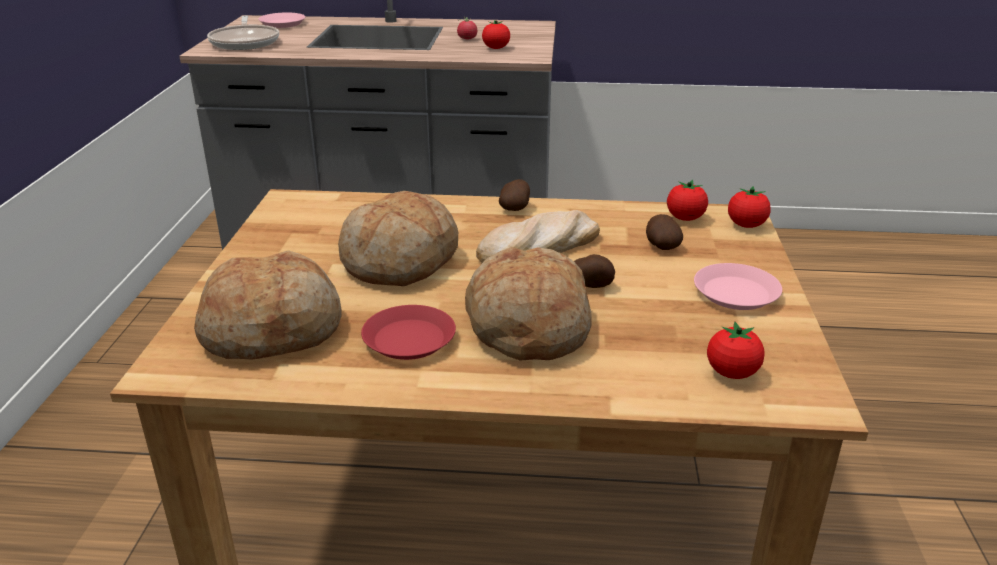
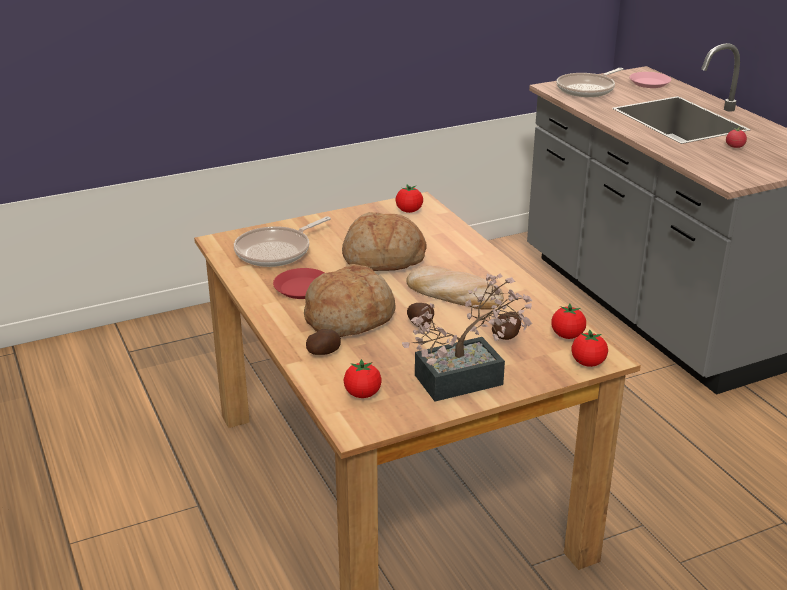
camera: 60 degrees right, 0 degrees up
bread [194,251,342,360] -> frying pan [234,216,331,267]
tomato [482,20,510,49] -> tomato moved to [395,184,423,213]
potato [499,179,530,211] -> potato moved to [306,329,341,355]
pink plate [694,263,782,310] -> potted plant [402,274,532,401]

